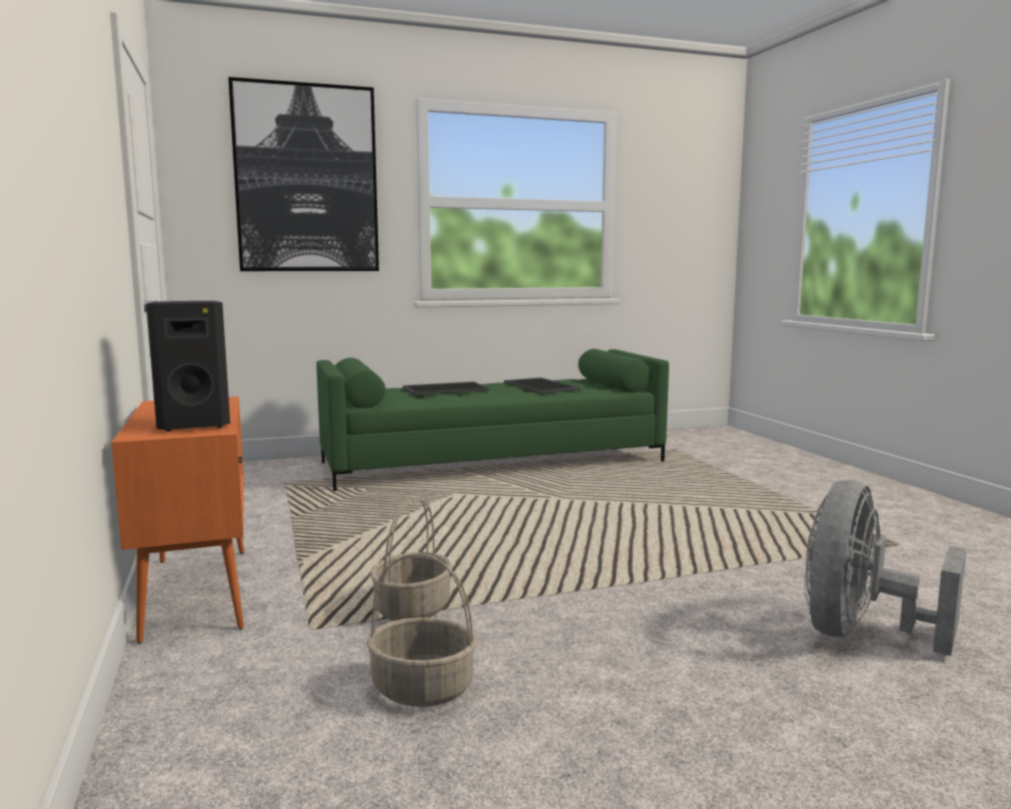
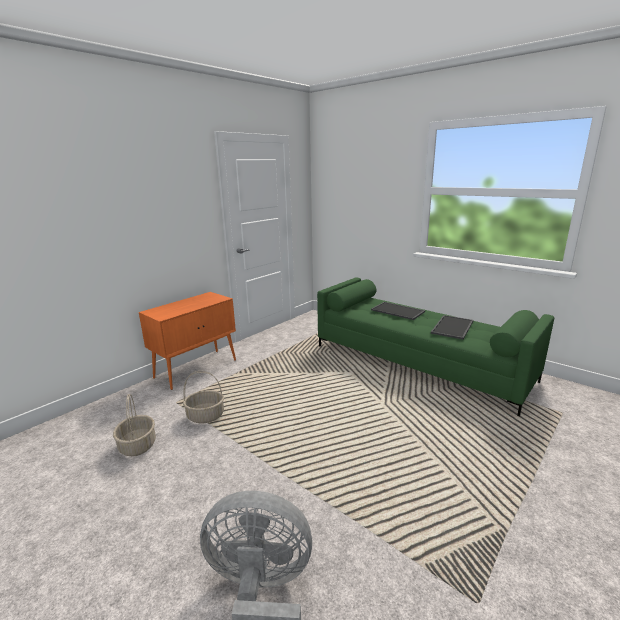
camera: 60 degrees right, 10 degrees up
black speaker [146,301,230,431] -> none
picture [228,77,379,271] -> none

